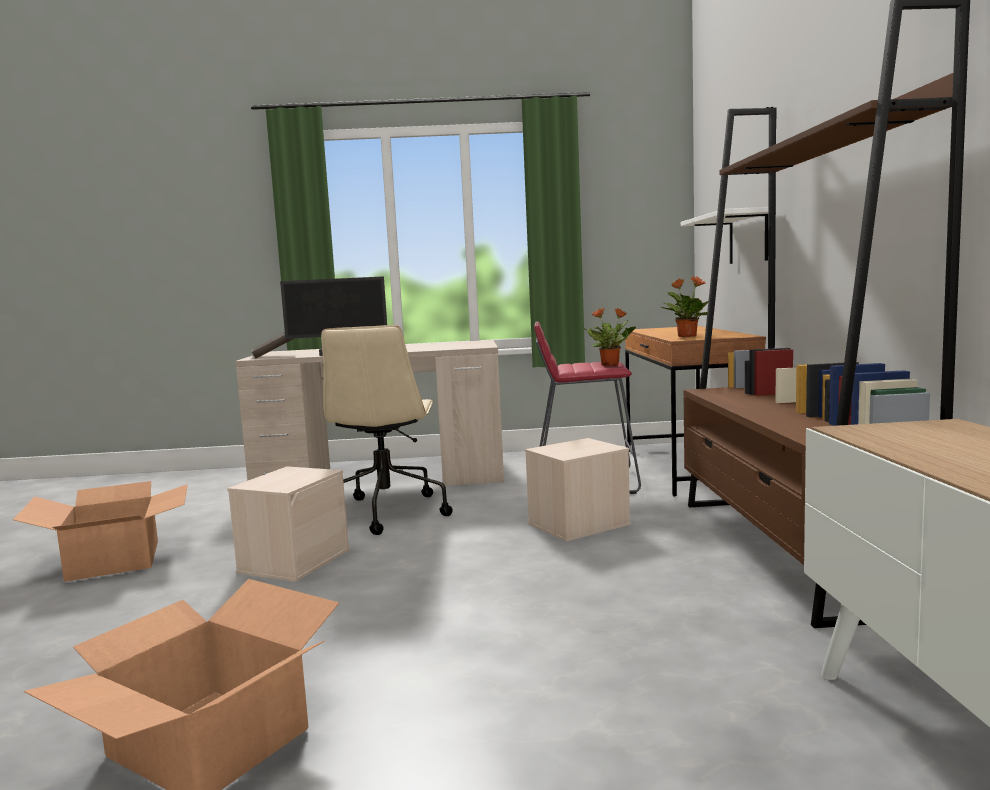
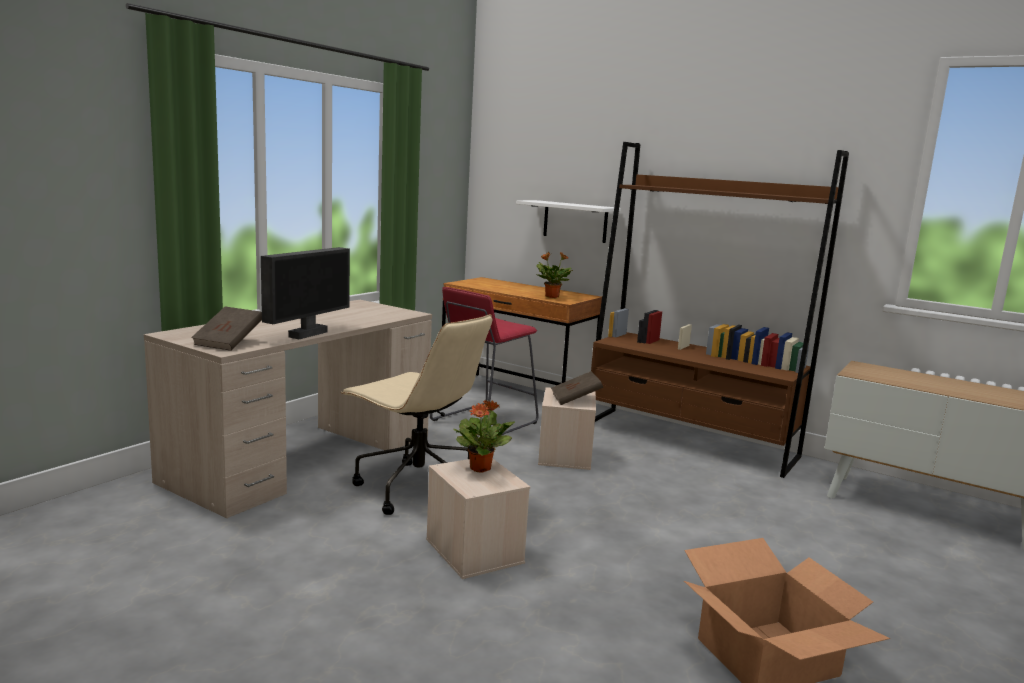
camera: 55 degrees left, 5 degrees up
cardboard box [13,481,188,582] -> none
potted plant [583,307,636,366] -> potted plant moved to [453,400,515,473]
none -> brown book [551,371,603,405]

